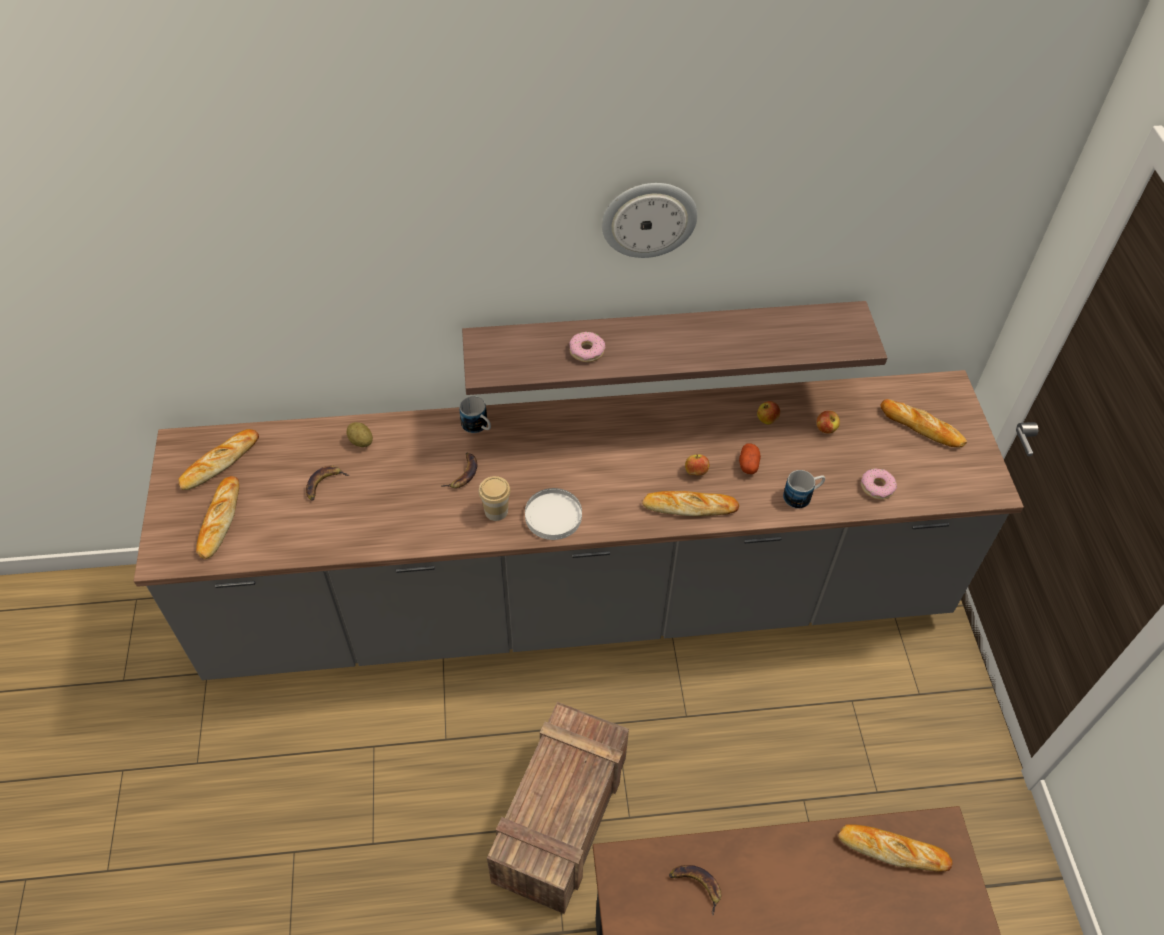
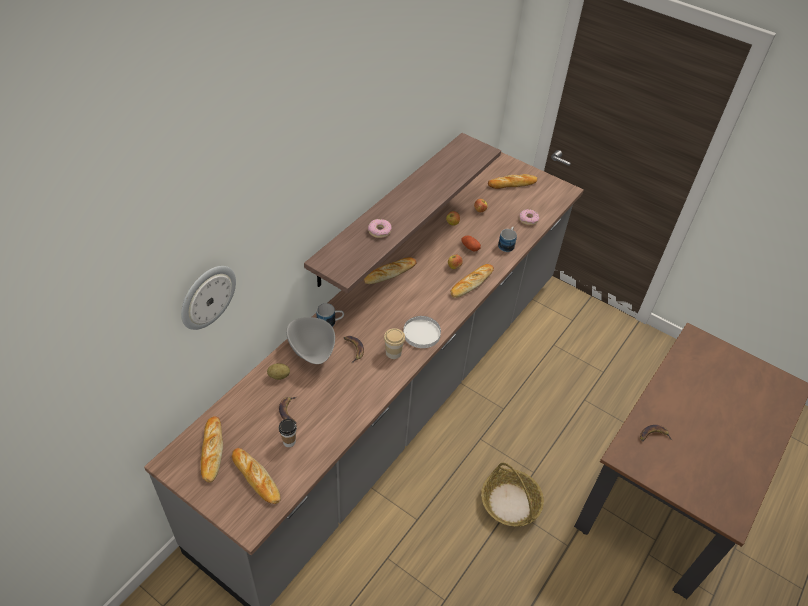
camera: 50 degrees left, 5 degrees down
crate [487,702,629,914] -> basket [481,463,544,527]
wall clock [602,183,698,258] -> wall clock moved to [181,266,236,330]
bread [838,824,952,872] -> bread moved to [364,257,416,284]
none -> cup [279,419,297,447]
none -> grey bowl [286,317,335,364]

